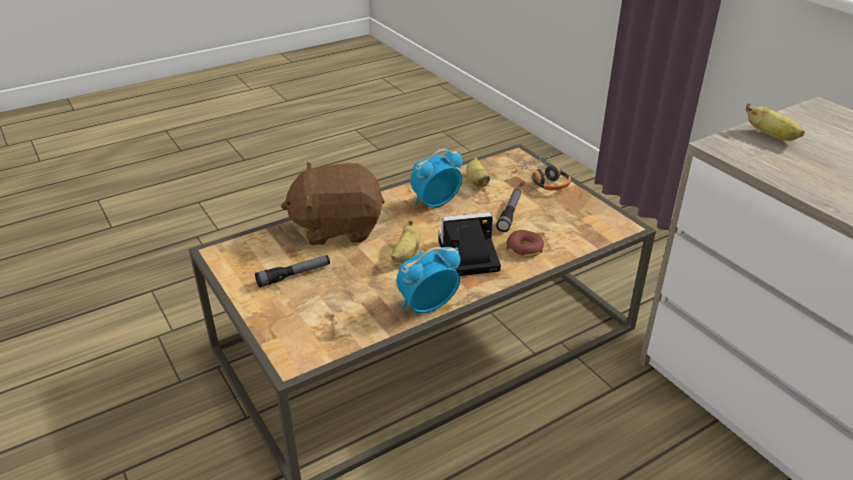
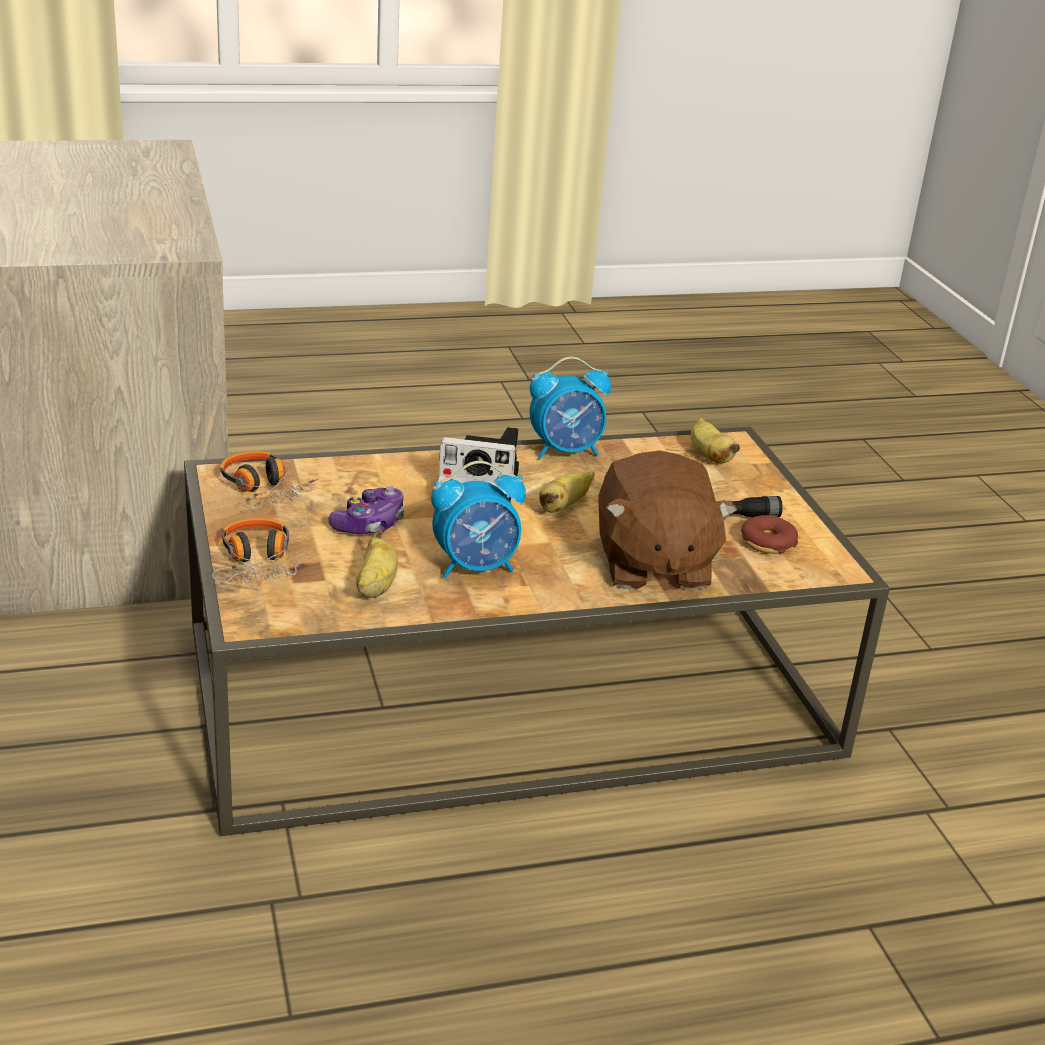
camera: 165 degrees left, 5 degrees down
brown plush toy [281,162,384,245] -> brown plush toy turned 75 degrees clockwise [599,450,737,590]
flashlight [496,189,521,232] -> game controller [328,486,405,534]
donut [506,230,544,258] -> donut moved to [741,515,798,554]
banana [746,103,805,141] -> banana moved to [691,418,740,463]
none -> headphones [220,451,319,509]

